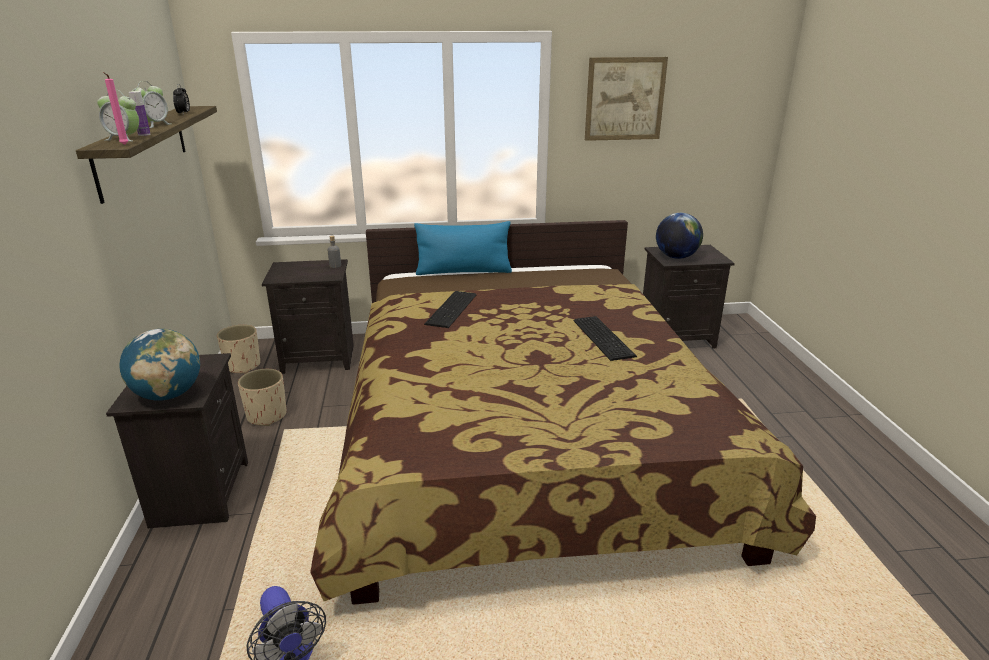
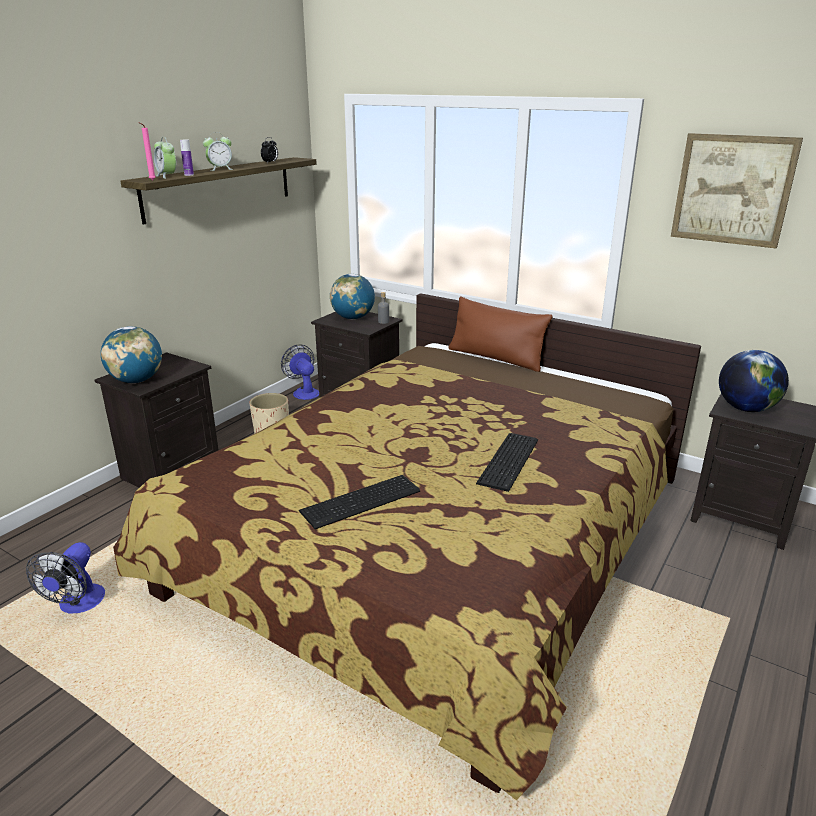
camera: 40 degrees right, 0 degrees up
beige planter [217,325,260,374] -> fan [281,345,319,400]
blue pillow [414,221,512,275] -> brown pillow [449,296,552,372]
keyboard [424,291,477,328] -> keyboard moved to [299,475,420,529]
none -> globe [330,274,375,319]

